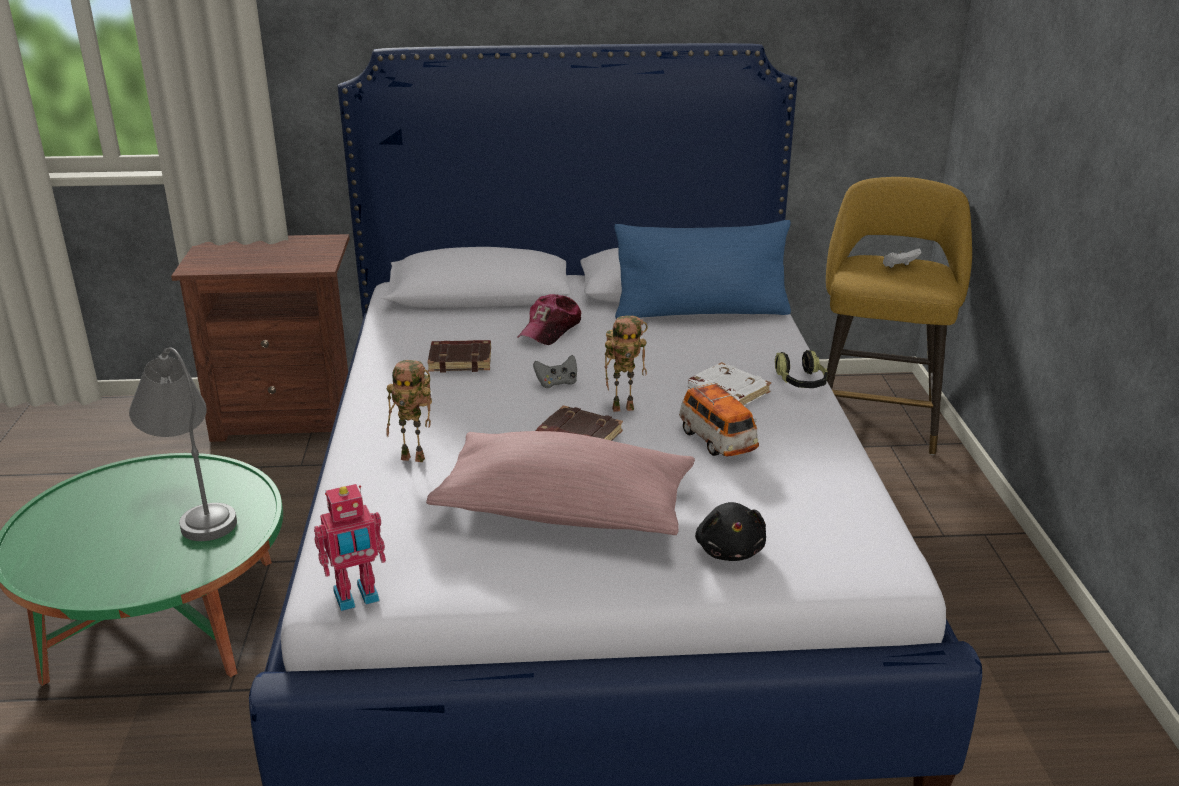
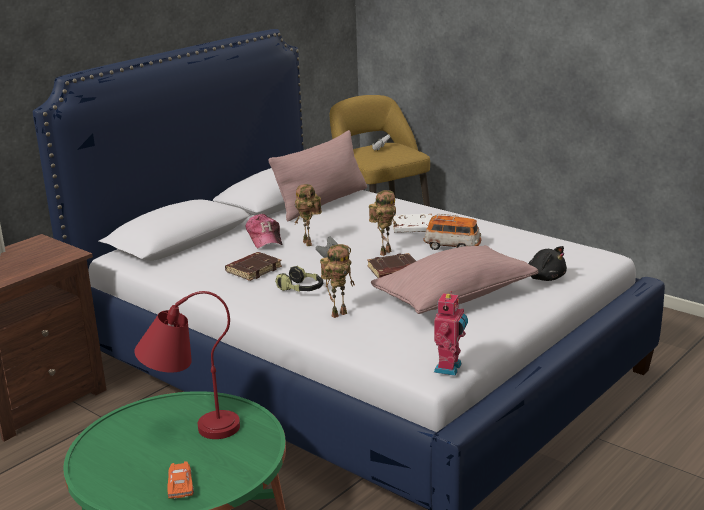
camera: 45 degrees left, 5 degrees down
grey table lamp [129,347,237,541] -> red table lamp [134,291,240,439]
blue pillow [614,220,791,319] -> pink pillow [268,130,367,221]
headphones [775,350,828,388] -> headphones moved to [275,266,323,292]
none -> orange toy car [167,462,194,499]
none -> toy robot [294,184,322,246]

